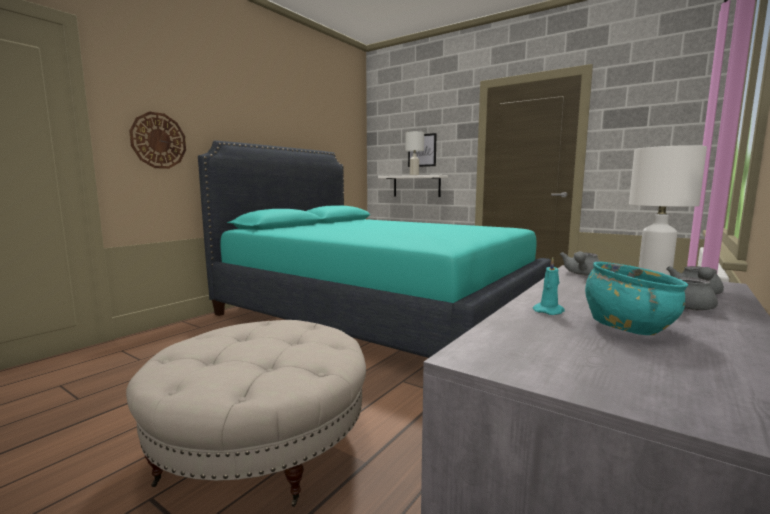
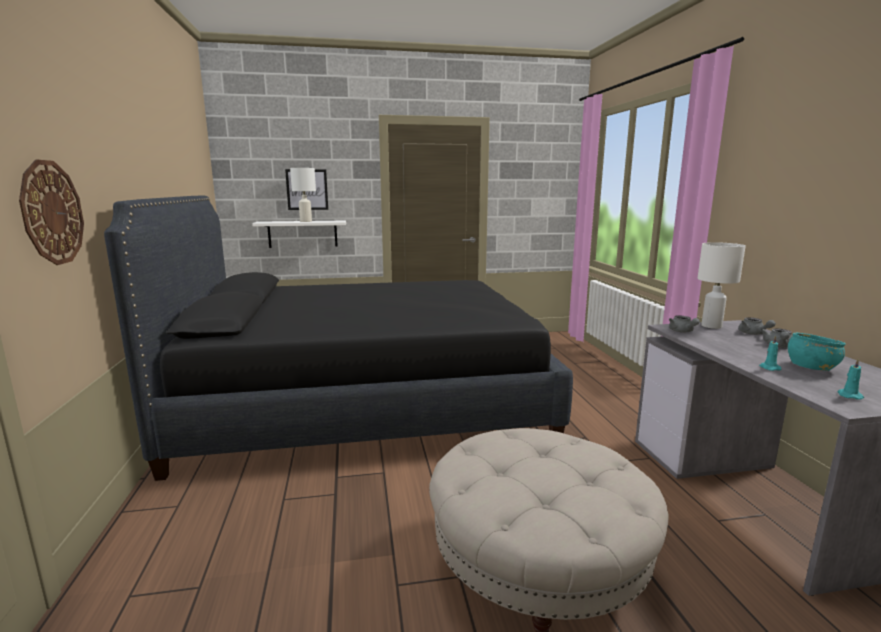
camera: 45 degrees left, 5 degrees up
turquoise bed [198,140,551,358] -> black bed [104,196,573,481]
none -> turquoise candle [838,359,864,400]

